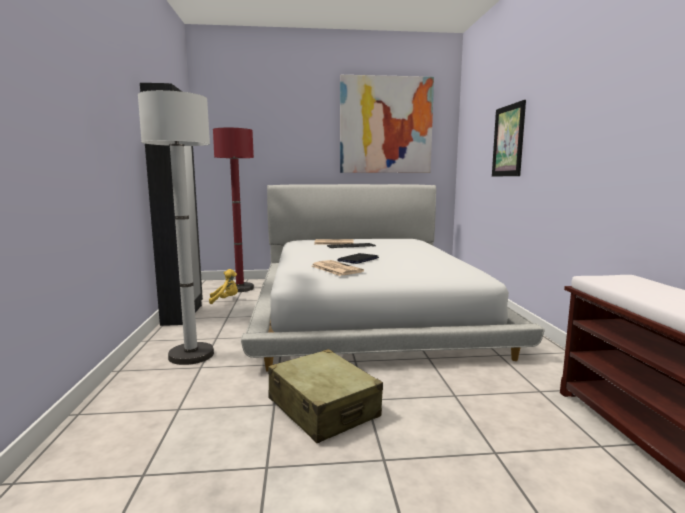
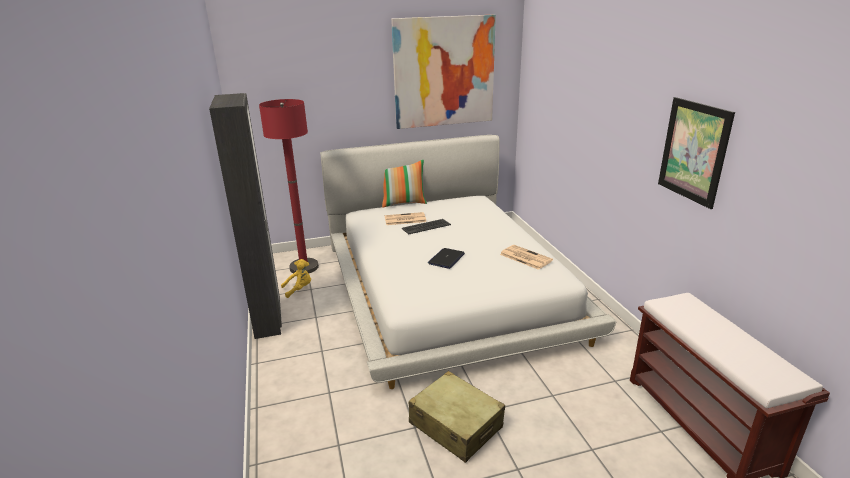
camera: 10 degrees left, 15 degrees up
white floor lamp [138,90,214,365] -> none
newspaper [312,260,364,276] -> newspaper moved to [500,245,553,270]
picture [492,100,526,176] -> picture moved to [658,97,735,209]
none -> pillow [382,160,427,208]

